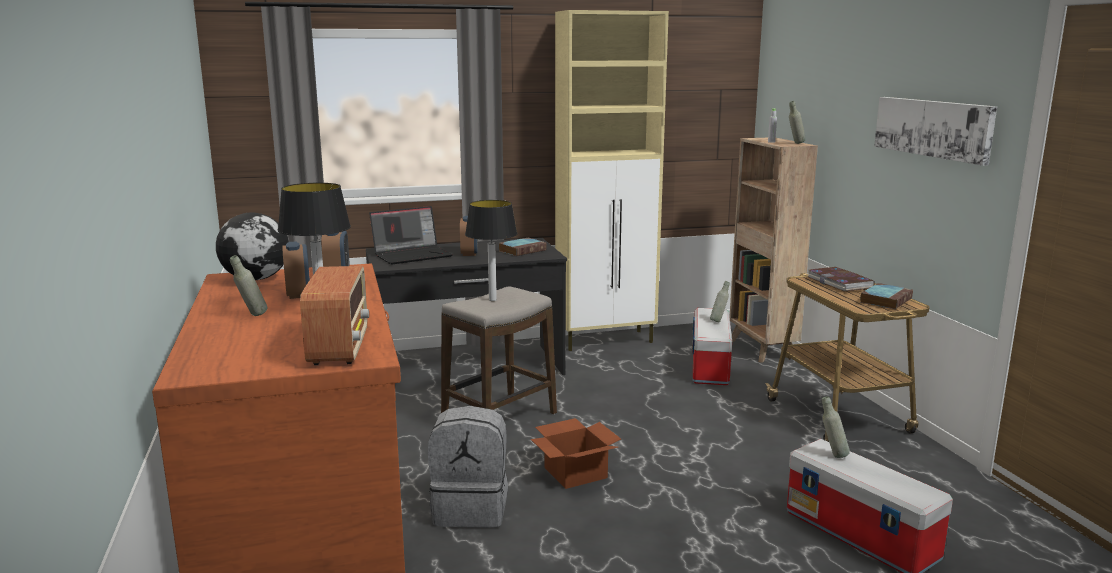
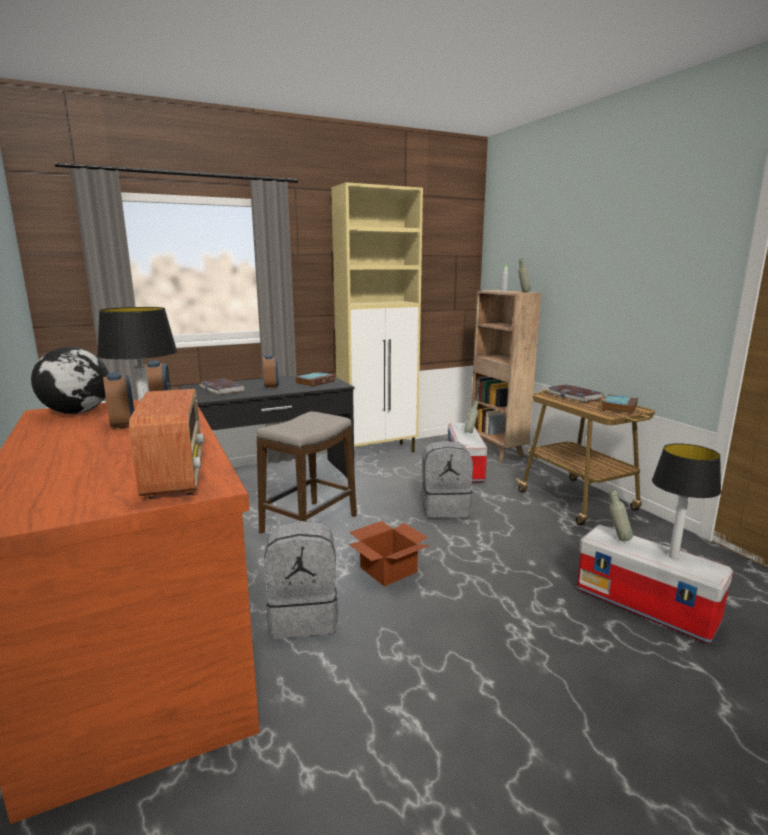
camera: 10 degrees left, 0 degrees up
grey bottle [230,255,267,316] -> none
laptop [369,206,453,265] -> book [200,378,245,395]
table lamp [465,200,518,301] -> table lamp moved to [652,443,721,559]
picture [874,97,997,166] -> none
none -> grey backpack [421,441,473,518]

